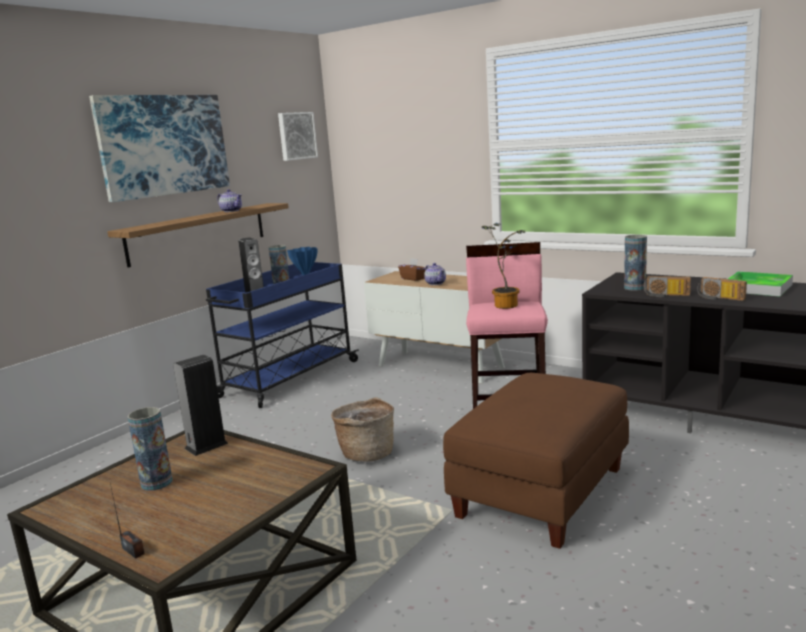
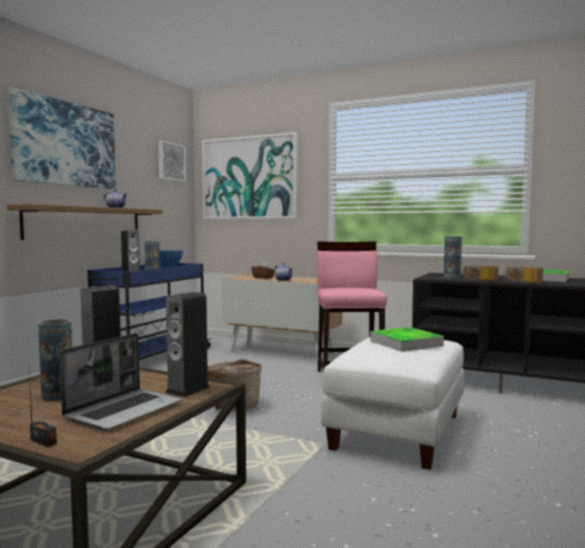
camera: 10 degrees left, 10 degrees down
brown ottoman [443,373,629,549] -> white ottoman [321,337,464,470]
potted plant [482,223,526,309] -> none
none -> laptop [60,333,182,431]
none -> speaker [165,292,210,397]
none -> picture [202,132,298,219]
none -> tray [370,327,444,352]

